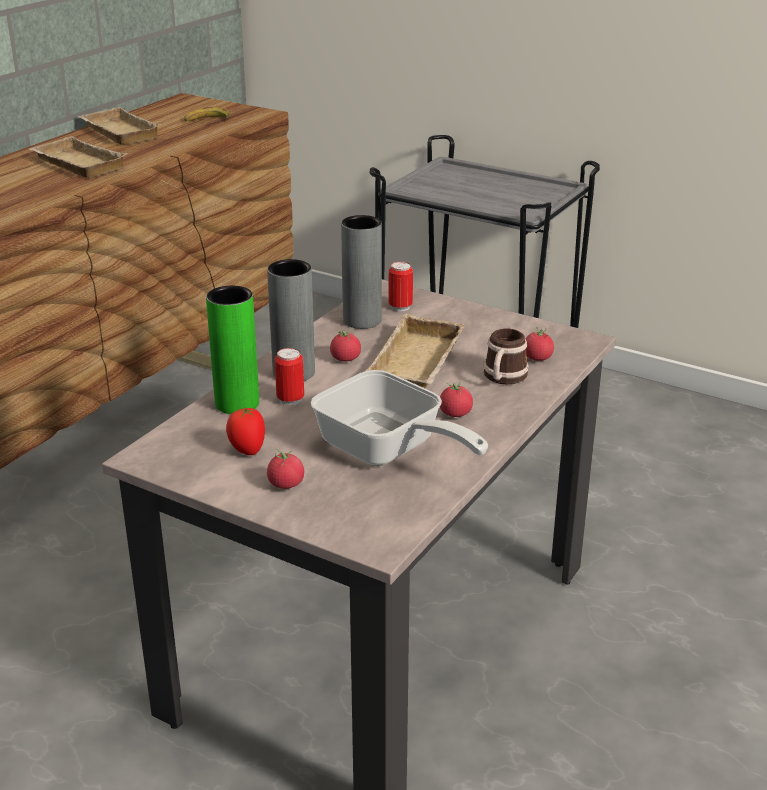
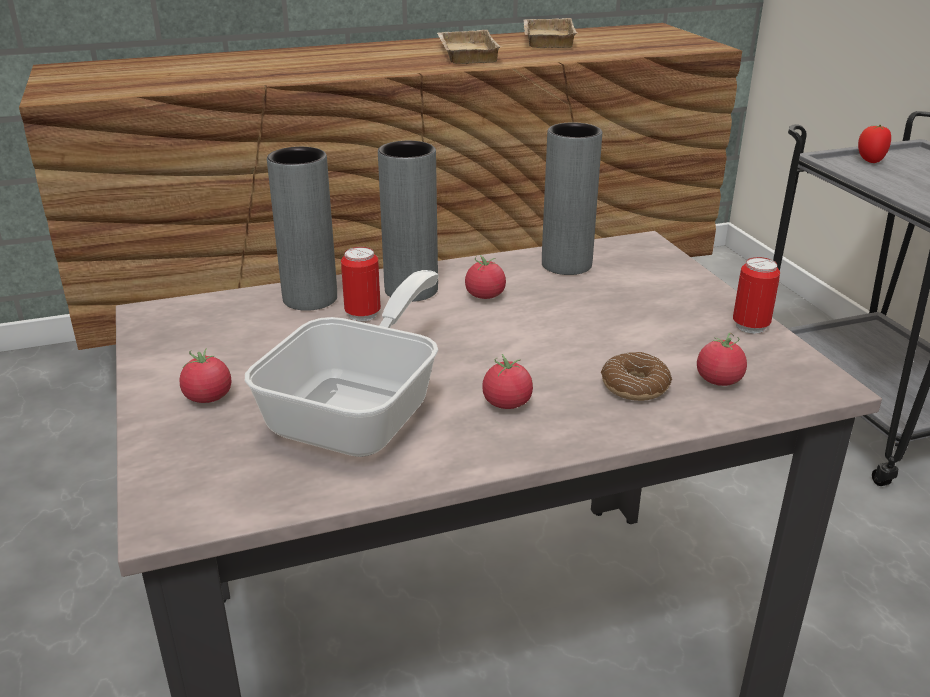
camera: 40 degrees right, 0 degrees up
banana [184,107,230,121] -> none
green vase [206,286,259,414] -> grey vase [267,147,337,311]
tomato [226,406,265,455] -> tomato moved to [858,125,891,163]
frying pan [310,370,488,466] -> frying pan turned 150 degrees counterclockwise [245,270,439,457]
beige tray [365,314,465,389] -> none
can [388,262,413,311] -> can moved to [733,257,780,334]
mug [484,328,529,384] -> donut [601,352,672,401]

